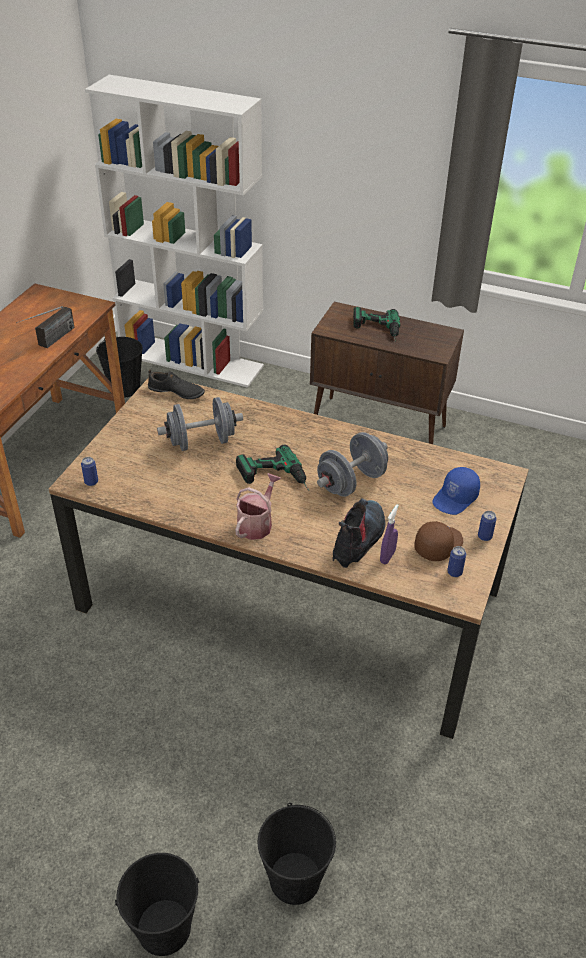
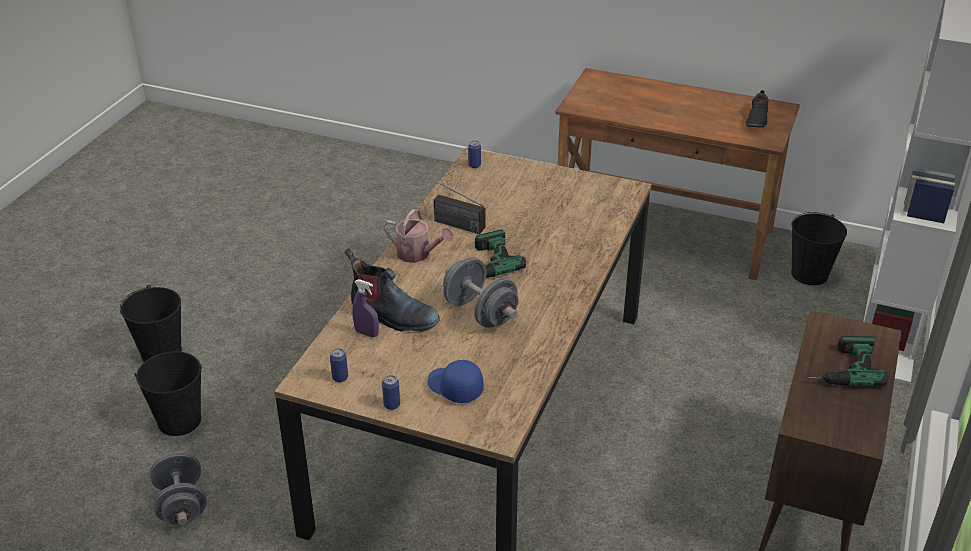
camera: 90 degrees right, 5 degrees down
radio [16,306,74,348] -> radio moved to [414,169,485,234]
black shoe [148,369,205,399] -> black shoe moved to [745,90,768,128]
grey dumbbell [157,397,243,451] -> grey dumbbell moved to [150,452,207,525]
brown cap [414,521,463,561] -> none

